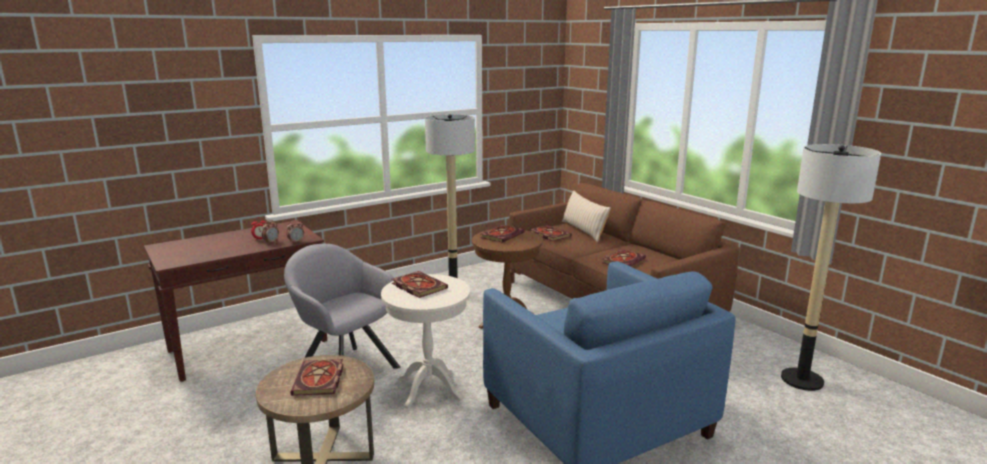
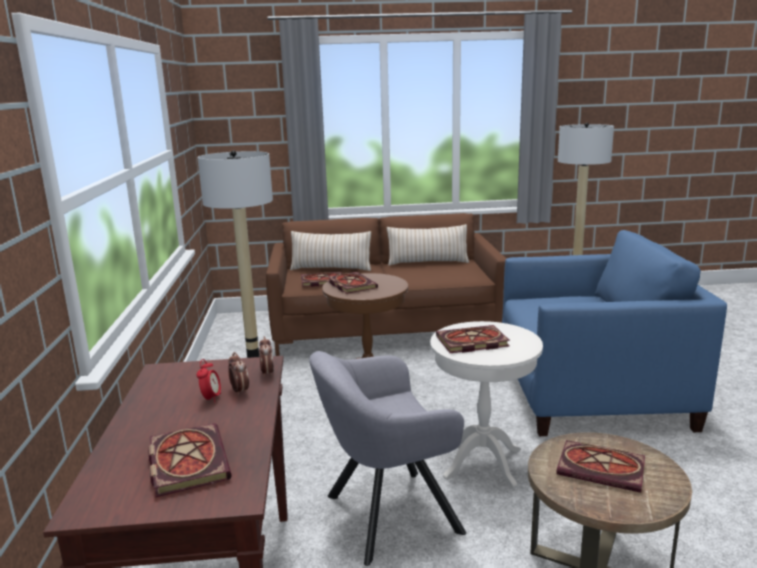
camera: 60 degrees left, 0 degrees up
book [602,249,646,267] -> book moved to [148,423,232,498]
none -> beige pillow [387,224,469,266]

